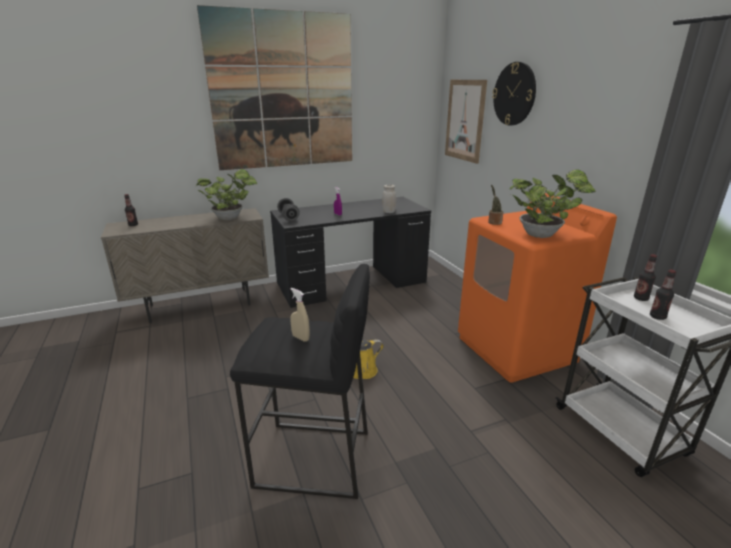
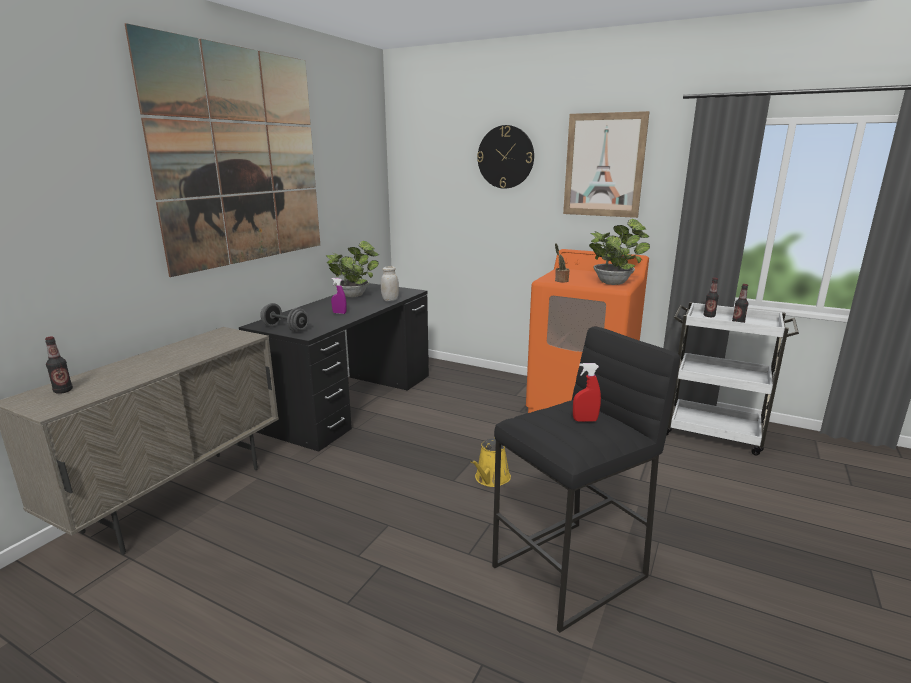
camera: 40 degrees left, 5 degrees down
potted plant [196,169,257,220] -> potted plant moved to [326,241,379,297]
beige spray bottle [290,288,310,342] -> red spray bottle [573,363,601,422]
picture [445,80,487,164] -> picture moved to [563,111,650,218]

